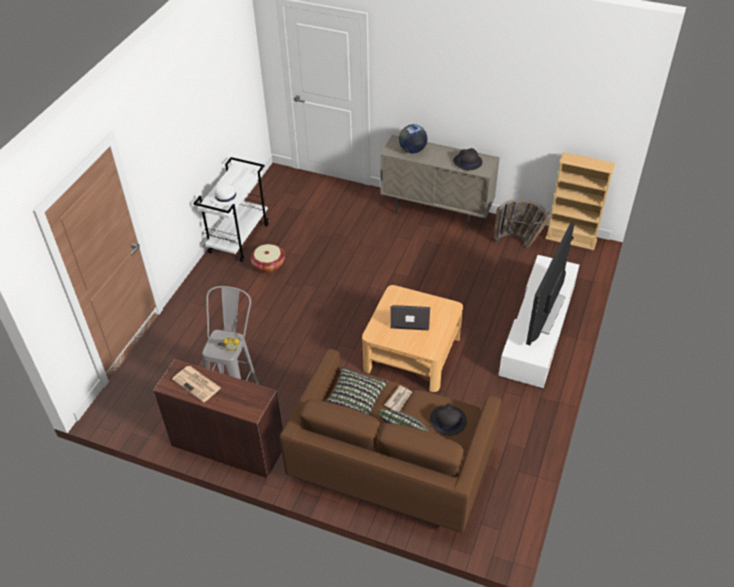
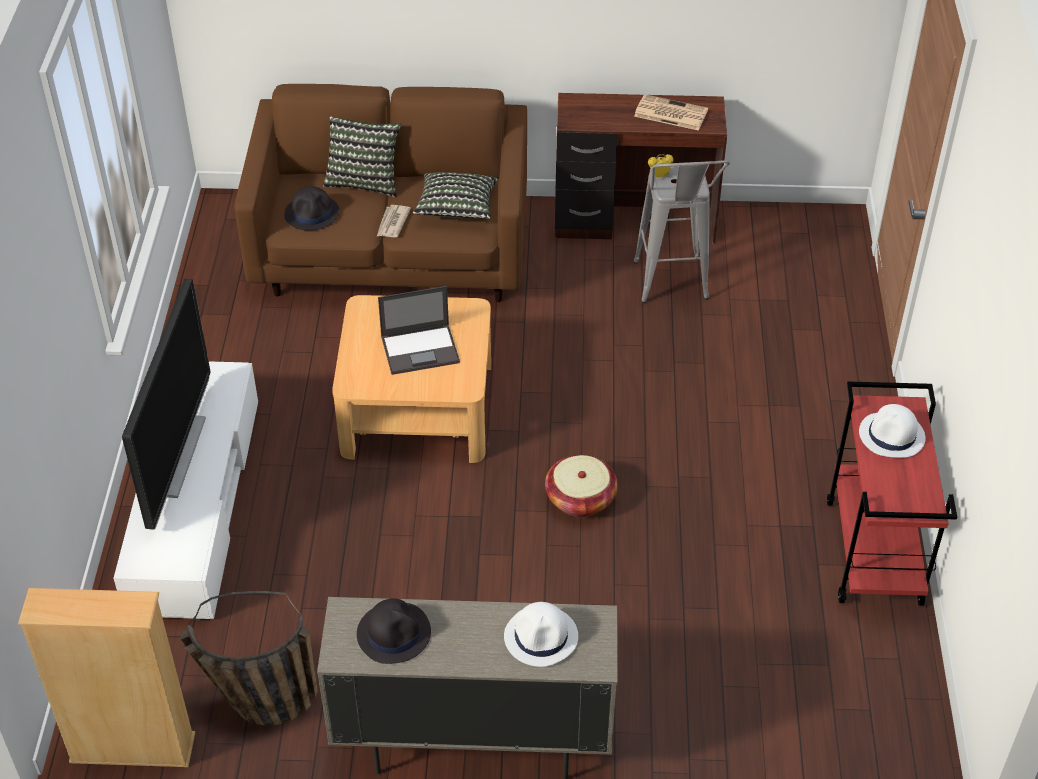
camera: 160 degrees right, 0 degrees up
white cart [193,157,269,262] -> red cart [827,382,957,606]
basket [251,244,285,273] -> basket moved to [545,455,618,517]
globe [399,124,427,153] -> white hat [504,602,578,667]

